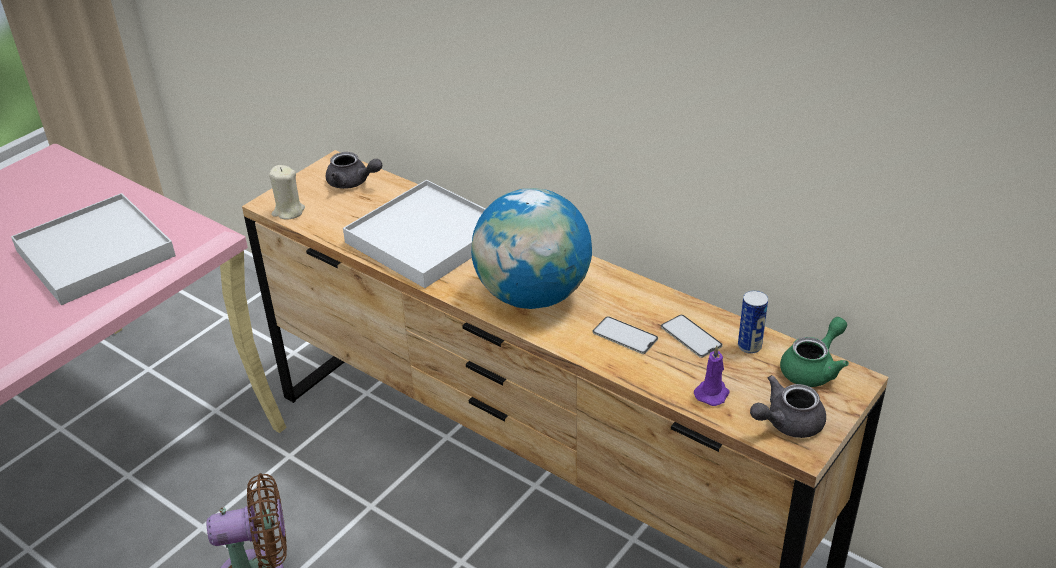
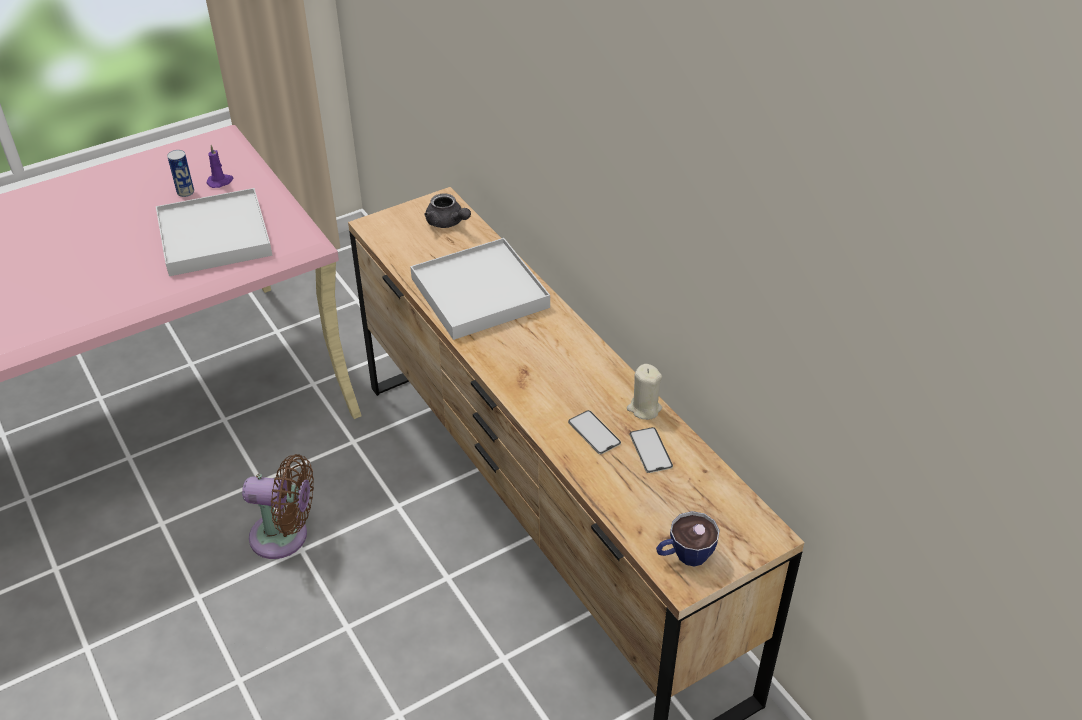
camera: 20 degrees right, 5 degrees up
beige candle [269,165,305,219] -> beige candle moved to [627,364,662,420]
globe [471,188,592,309] -> none
purple candle [694,346,730,406] -> purple candle moved to [207,145,234,188]
can [738,290,768,354] -> can moved to [167,150,194,197]
grey teapot [750,375,826,438] -> cup [656,511,720,566]
green teapot [780,317,849,387] -> none

